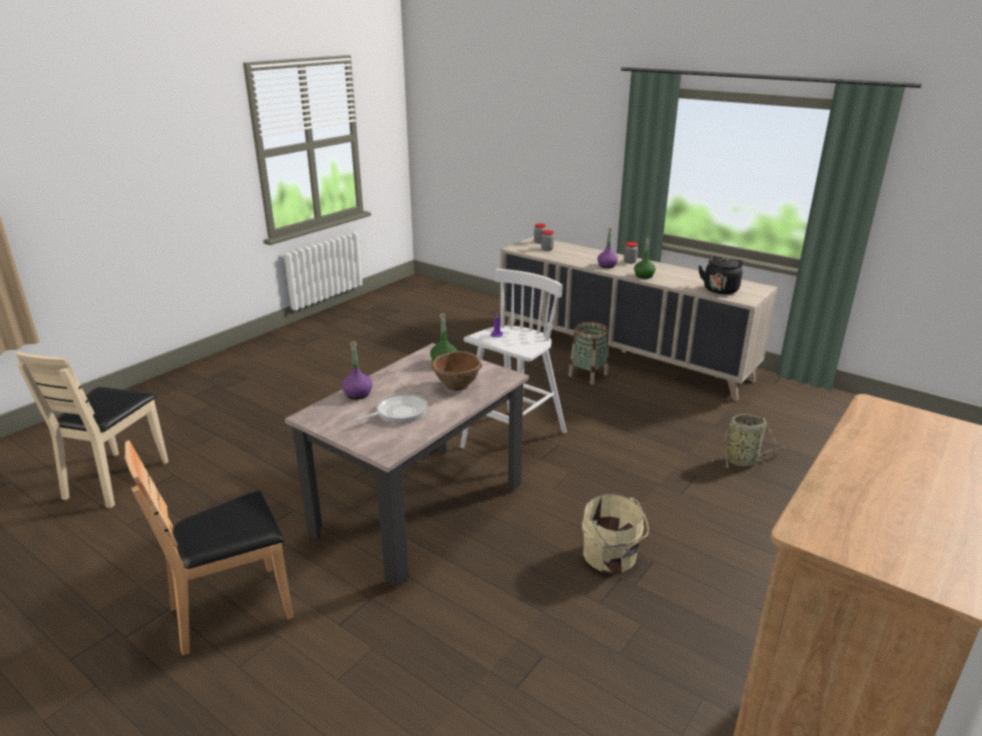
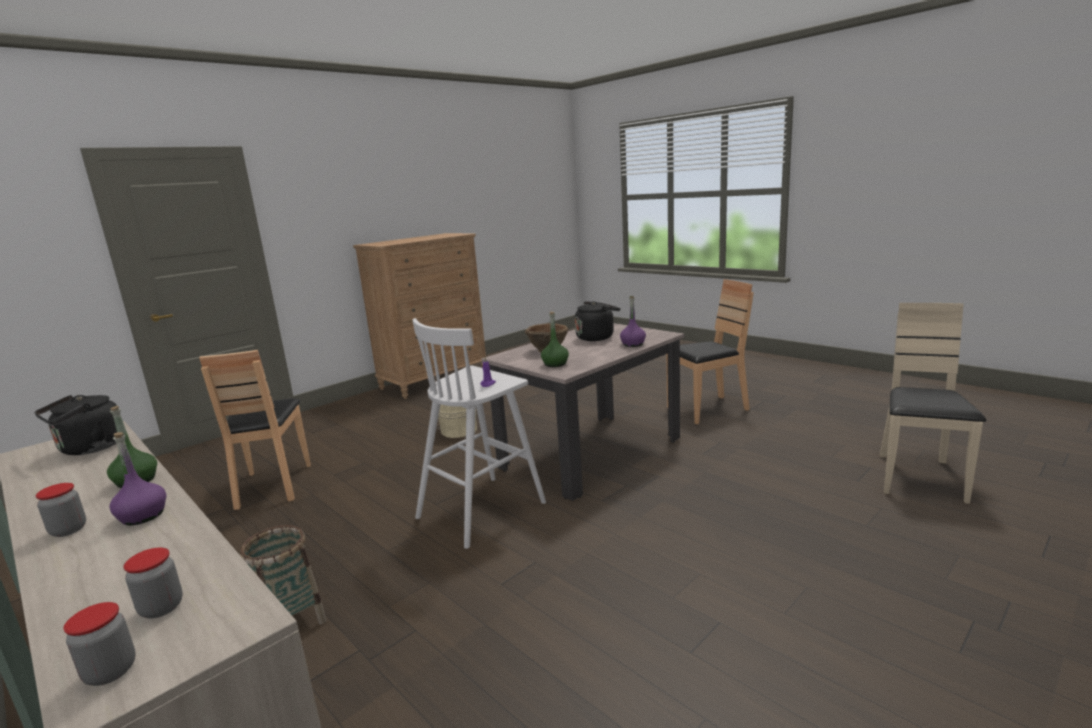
camera: 170 degrees left, 10 degrees down
frying pan [354,394,427,423] -> black kettle [575,301,620,341]
basket [712,414,785,468] -> brown chair [199,350,311,510]

